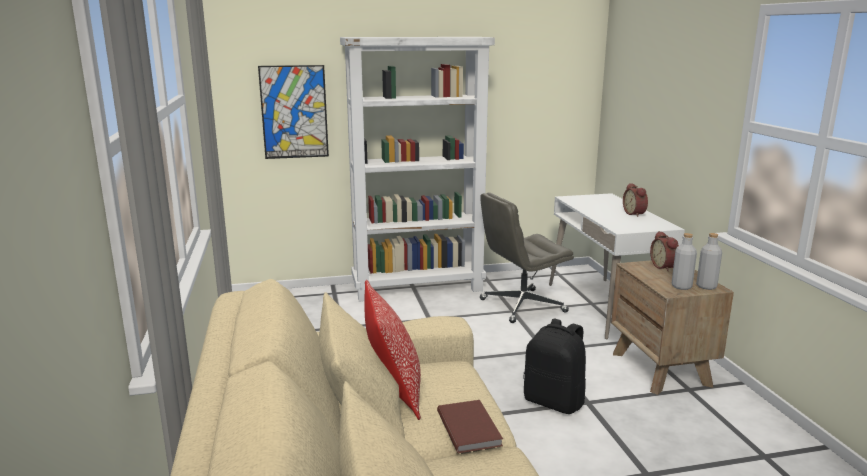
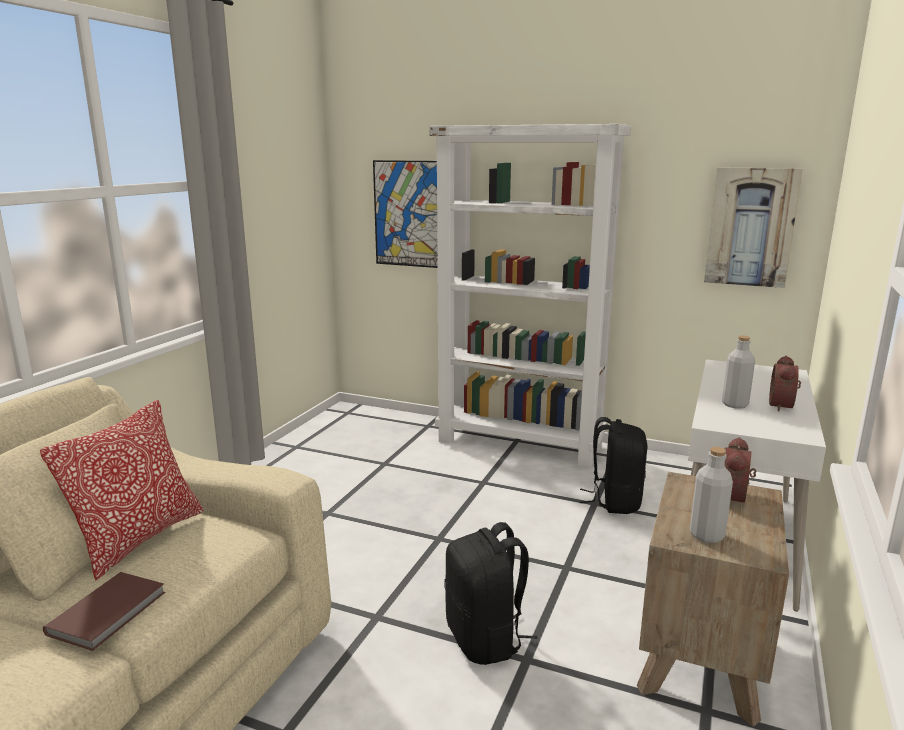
camera: 35 degrees right, 0 degrees up
grey office chair [480,193,574,323] -> black backpack [580,417,647,514]
grey bottle [696,233,722,290] -> grey bottle moved to [722,336,755,409]
none -> picture [704,167,803,288]

